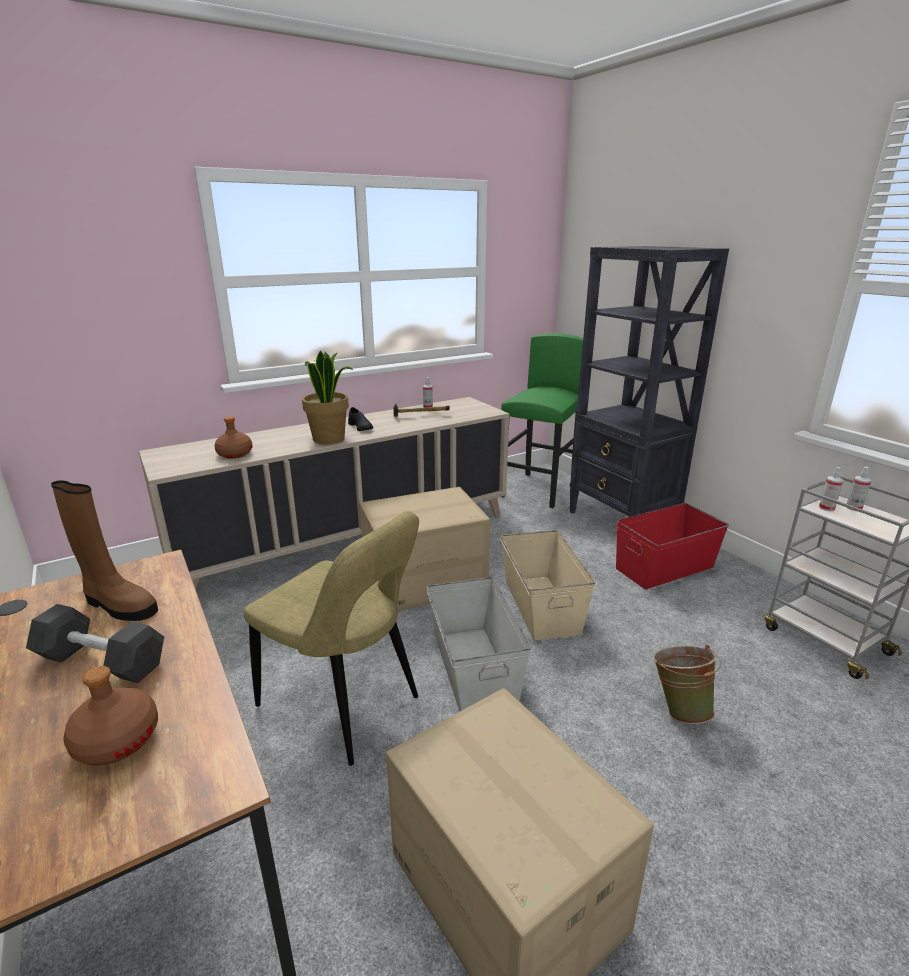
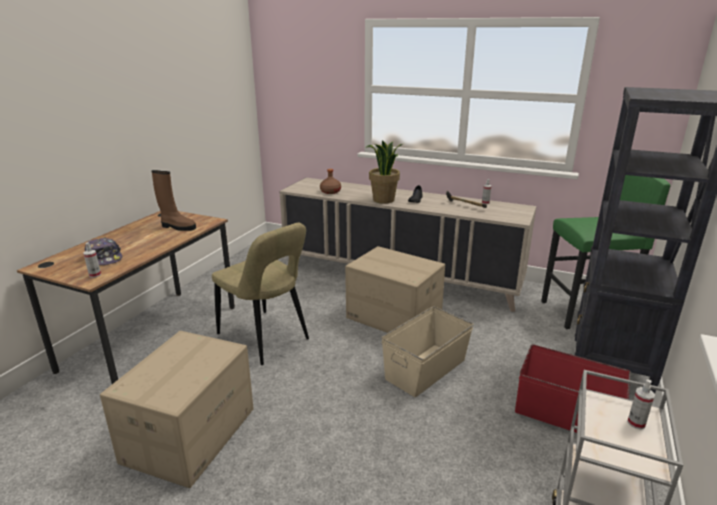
camera: 55 degrees right, 0 degrees up
black dumbbell [26,604,164,683] -> none
brown boot [51,480,158,621] -> brown boot turned 60 degrees counterclockwise [152,170,196,231]
brown bottle [63,666,158,766] -> cap [85,237,122,265]
beige chair [244,511,419,766] -> beige chair turned 45 degrees counterclockwise [212,223,309,365]
grey storage box [426,577,531,711] -> none
green bucket [653,645,721,724] -> none
spray bottle [819,467,844,511] -> spray bottle moved to [83,242,101,278]

